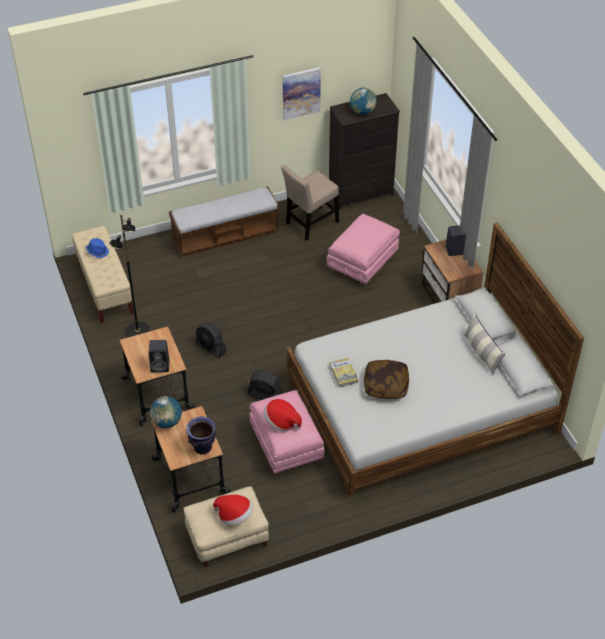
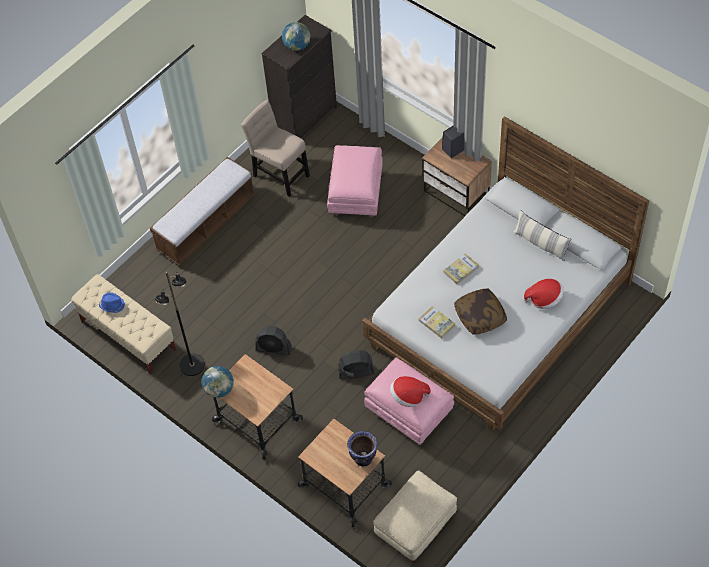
camera: 25 degrees left, 10 degrees up
black speaker [149,340,170,372] -> none
globe [149,396,182,428] -> globe moved to [202,366,234,398]
hat [213,495,253,525] -> hat moved to [524,279,564,309]
beige chair [281,165,339,241] -> beige chair turned 105 degrees clockwise [241,100,310,197]
picture [283,67,321,120] -> none
none -> book [443,253,479,284]

